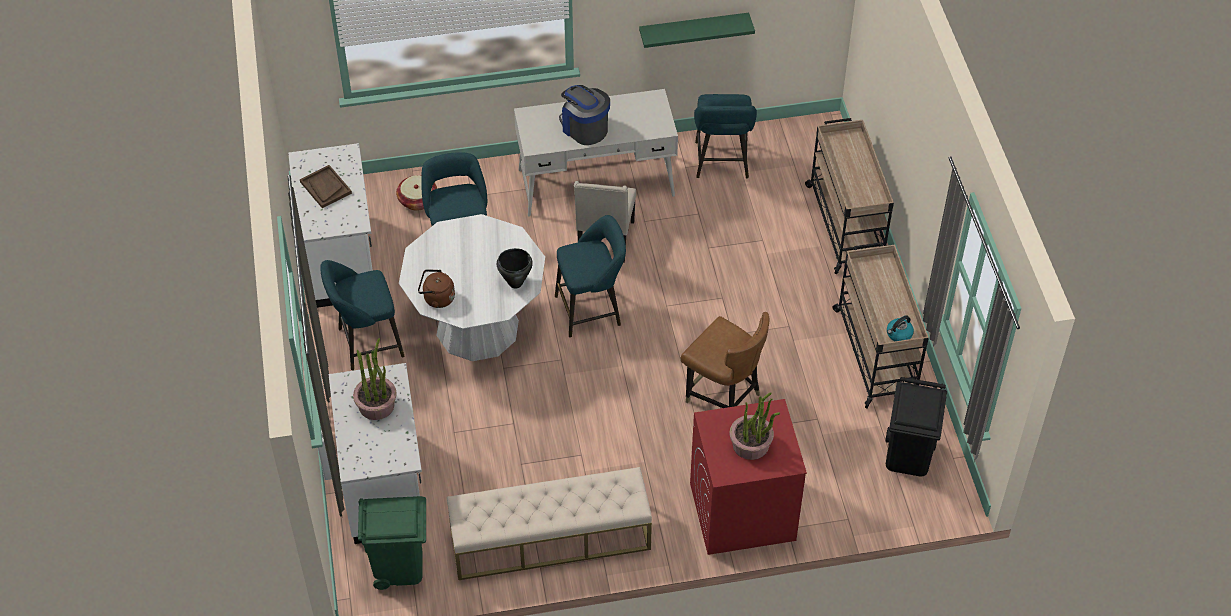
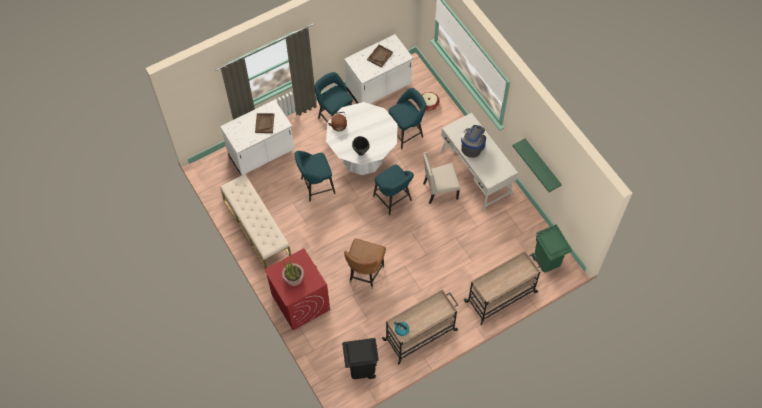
camera: 70 degrees right, 10 degrees up
potted plant [353,338,397,420] -> brown tray [255,113,274,133]
green trash can [357,496,426,590] -> green trash can moved to [532,225,572,272]
turquoise stool [694,94,757,179] -> turquoise stool moved to [295,151,335,202]

